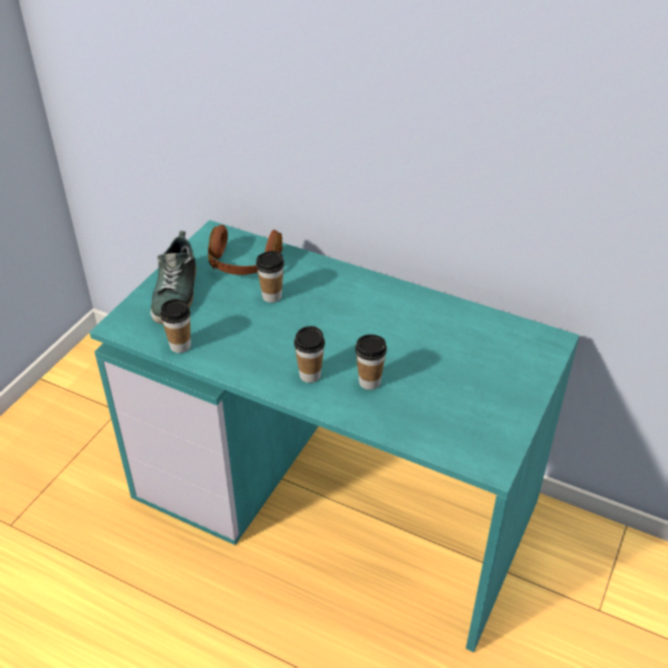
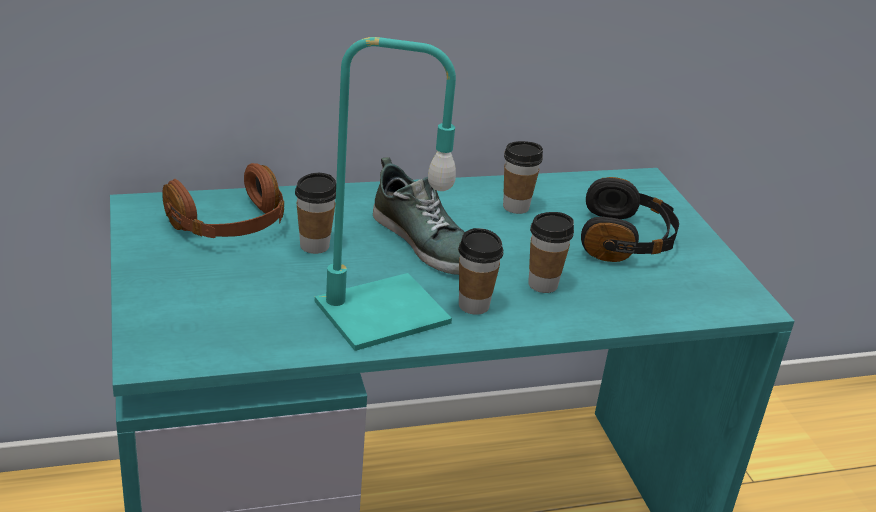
camera: 45 degrees left, 10 degrees down
shoe [151,231,197,324] -> shoe moved to [373,157,465,275]
cup [160,299,191,353] -> cup moved to [503,141,543,214]
none -> turquoise table lamp [315,37,456,351]
none -> black headphones [581,177,679,262]

